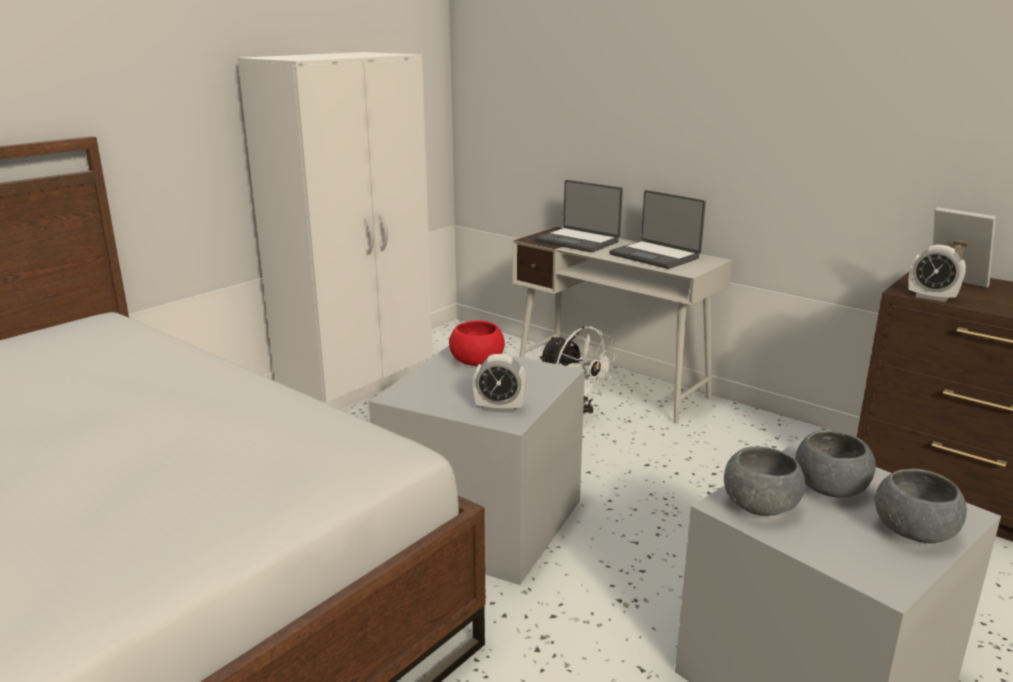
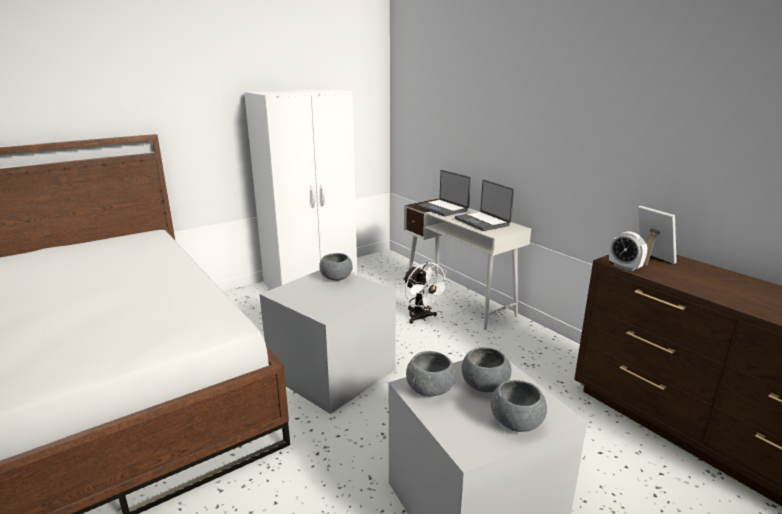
camera: 15 degrees right, 0 degrees up
red bowl [449,320,505,366] -> grey bowl [319,253,353,281]
alarm clock [473,354,527,413] -> none

